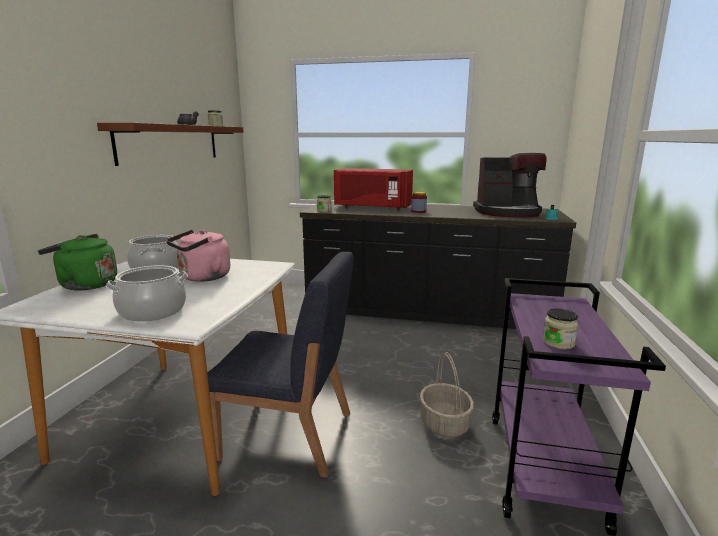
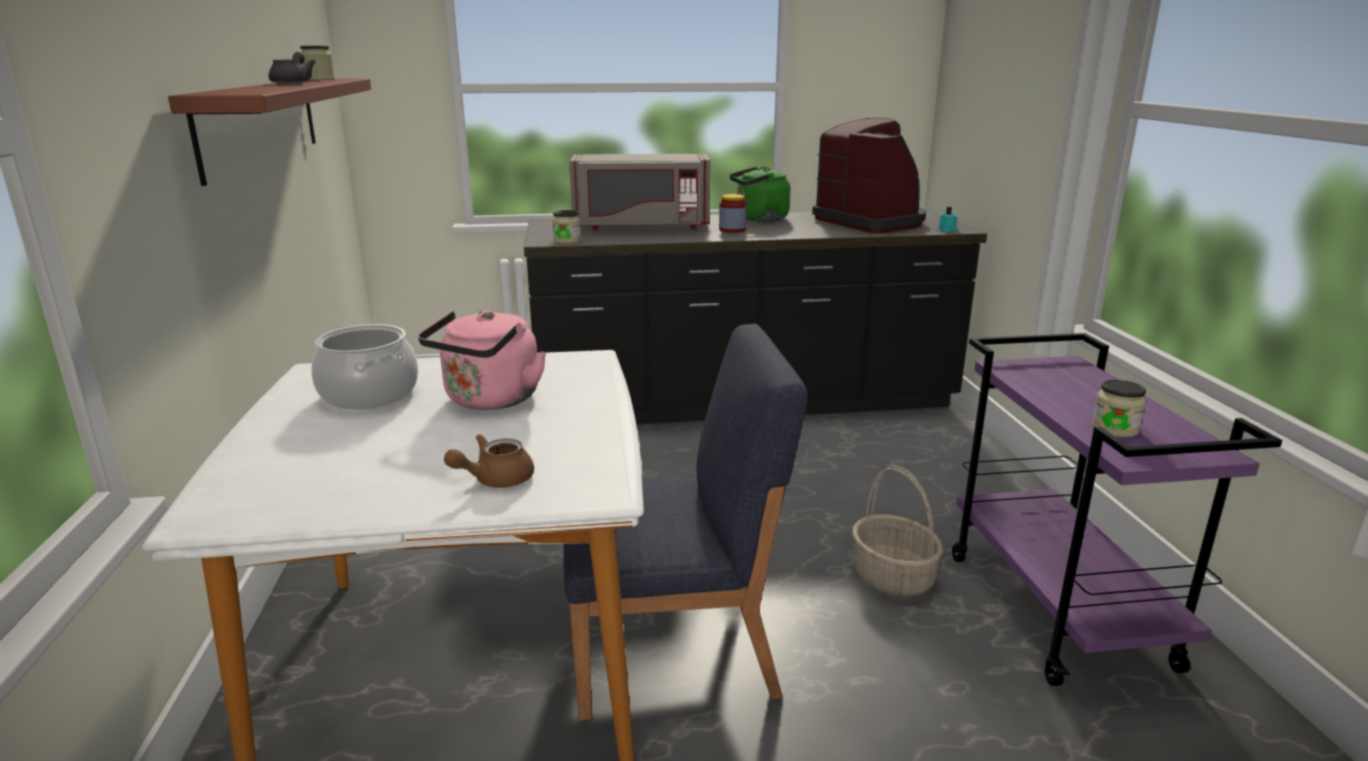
camera: 20 degrees left, 5 degrees up
green kettle [38,234,117,290] -> green kettle moved to [729,166,791,222]
cooking pot [106,265,188,322] -> brown teapot [444,434,534,488]
red microwave [334,168,413,210] -> grey microwave [569,154,710,230]
coffee machine [473,153,546,218] -> coffee machine turned 105 degrees counterclockwise [812,118,926,234]

